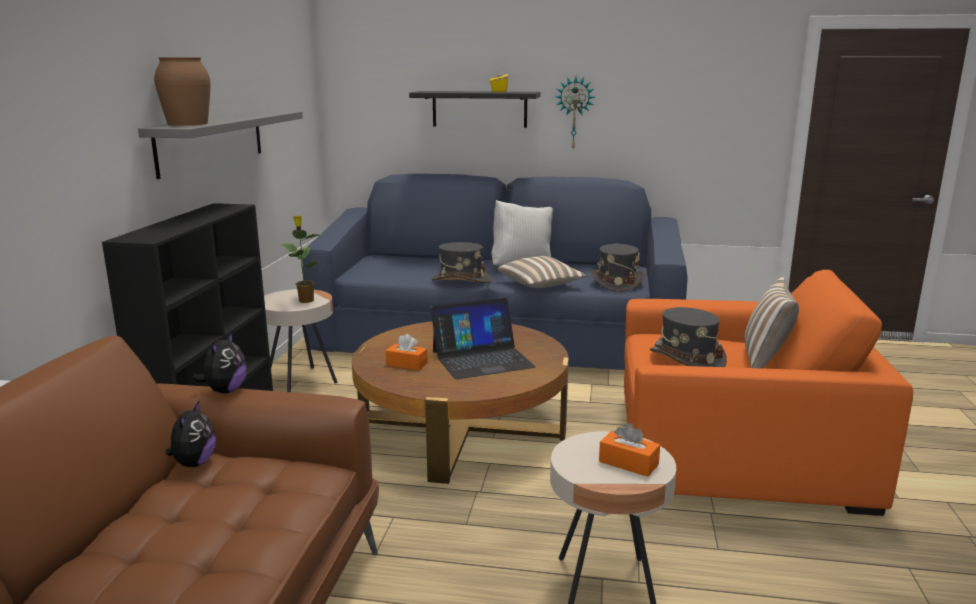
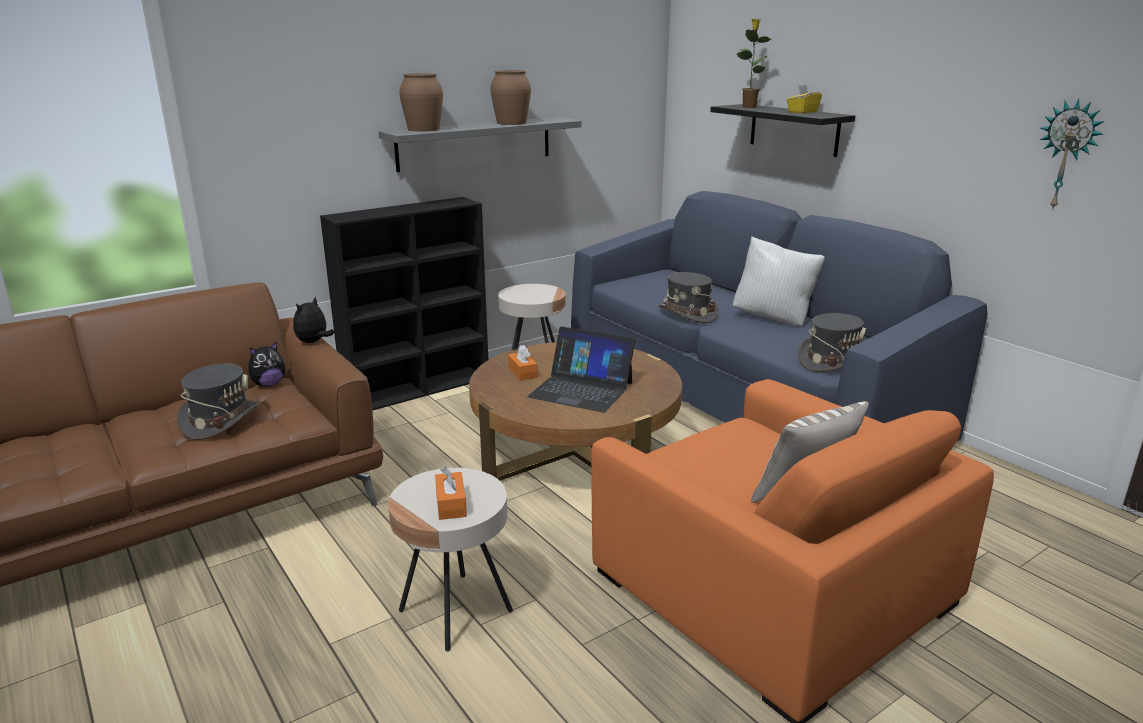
camera: 45 degrees right, 5 degrees up
plush toy [192,331,247,393] -> plush toy turned 150 degrees clockwise [293,297,335,343]
potted plant [282,215,324,303] -> potted plant moved to [737,19,772,108]
pillow [497,256,586,288] -> none
wall clock [555,77,595,149] -> wall clock moved to [1040,99,1105,210]
grey hat [650,307,727,367] -> grey hat moved to [177,363,260,440]
none -> brown vase [491,70,531,125]

